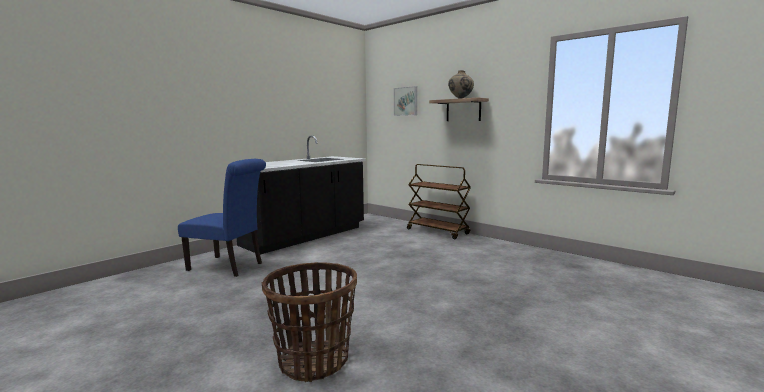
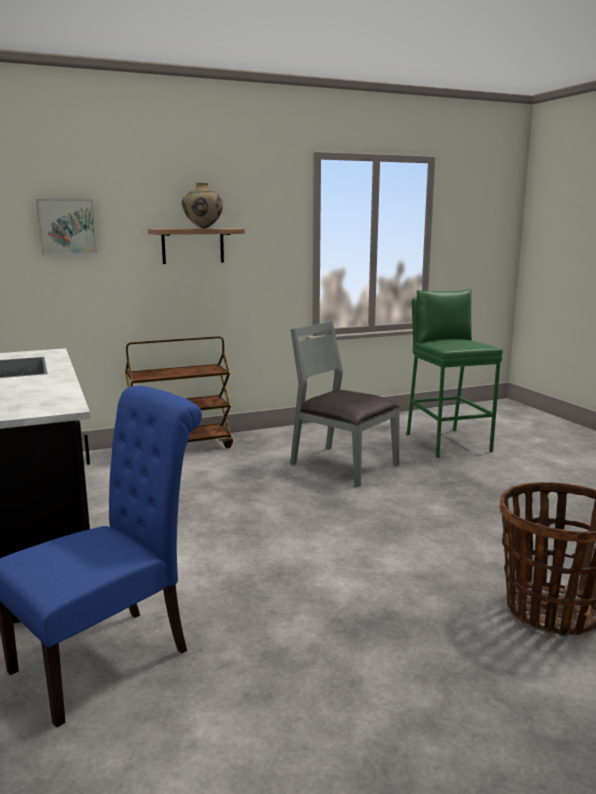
camera: 65 degrees left, 5 degrees up
none -> grey chair [290,321,400,487]
none -> green stool [407,288,503,458]

